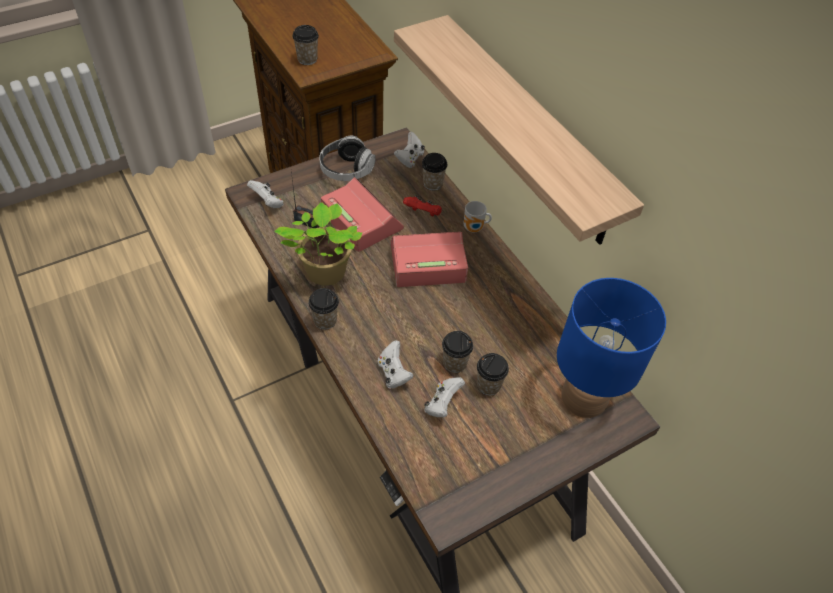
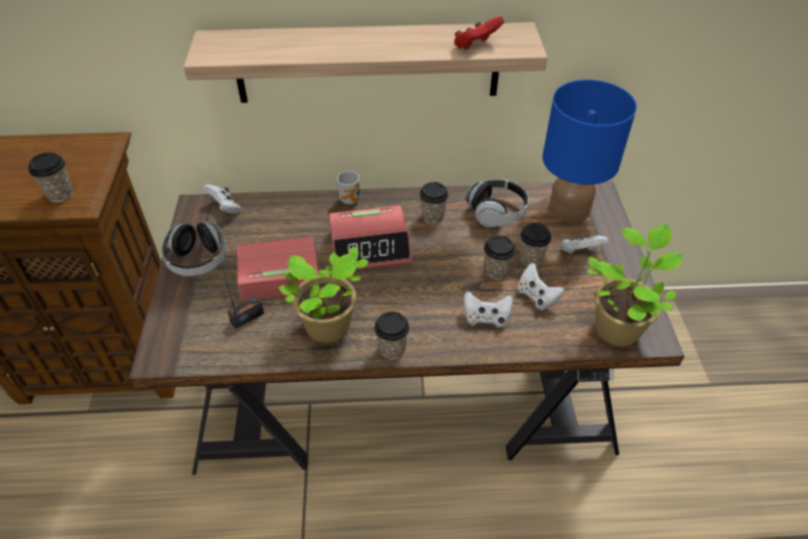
camera: 60 degrees left, 5 degrees down
white game controller [247,180,284,208] -> white game controller moved to [561,235,609,254]
alarm clock [391,232,468,287] -> alarm clock turned 120 degrees counterclockwise [329,205,412,269]
red game controller [403,195,442,216] -> red game controller moved to [454,16,504,50]
cup [422,153,448,191] -> cup moved to [419,182,448,224]
none -> headphones [466,179,529,227]
none -> potted plant [587,224,683,346]

